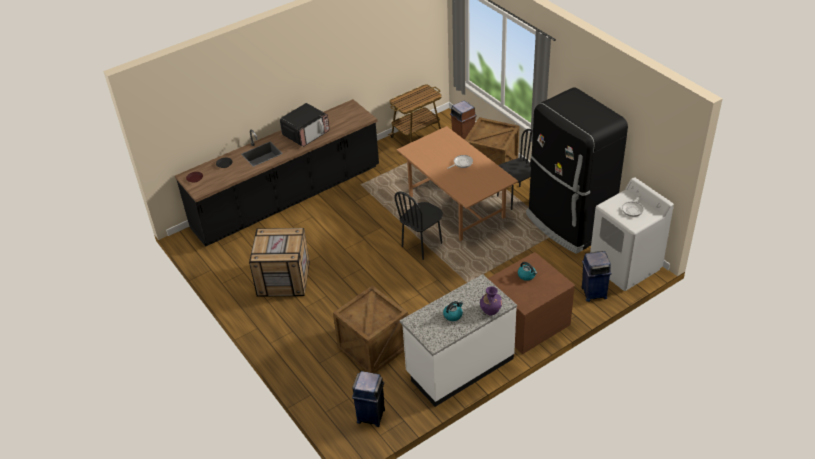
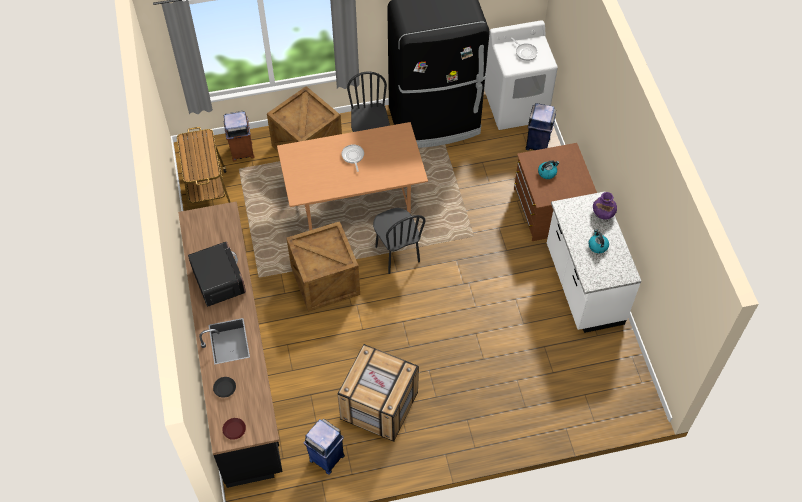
camera: 70 degrees left, 15 degrees up
crate [333,285,408,373] -> crate moved to [286,221,360,312]
blue trash can [352,371,385,427] -> blue trash can moved to [303,419,345,475]

